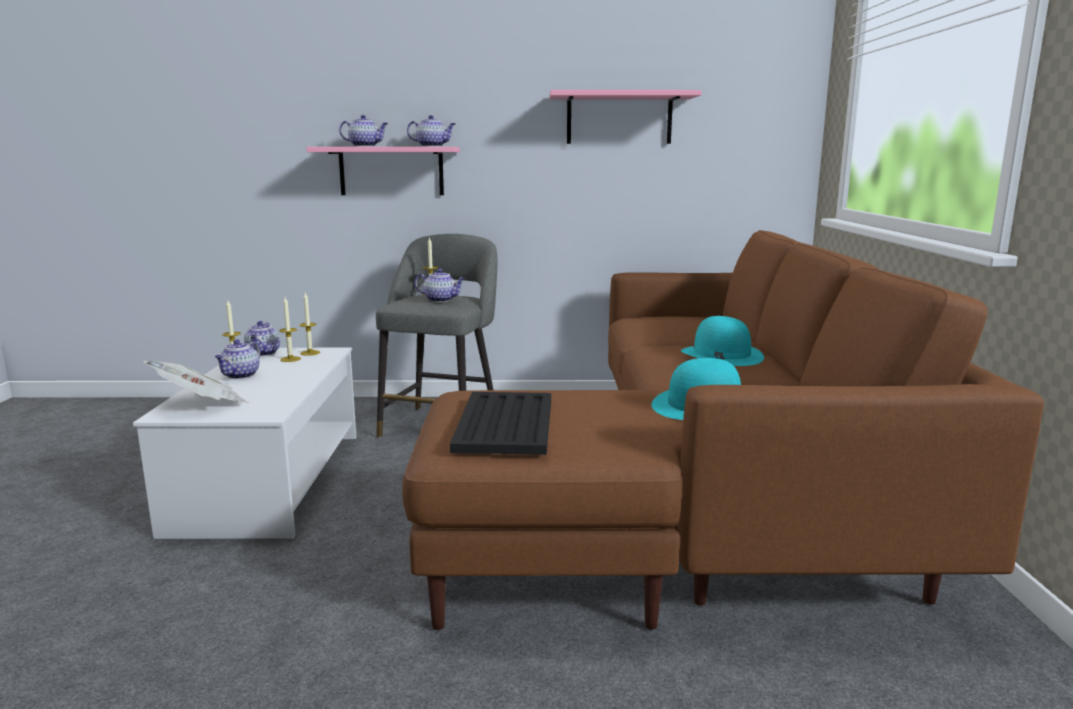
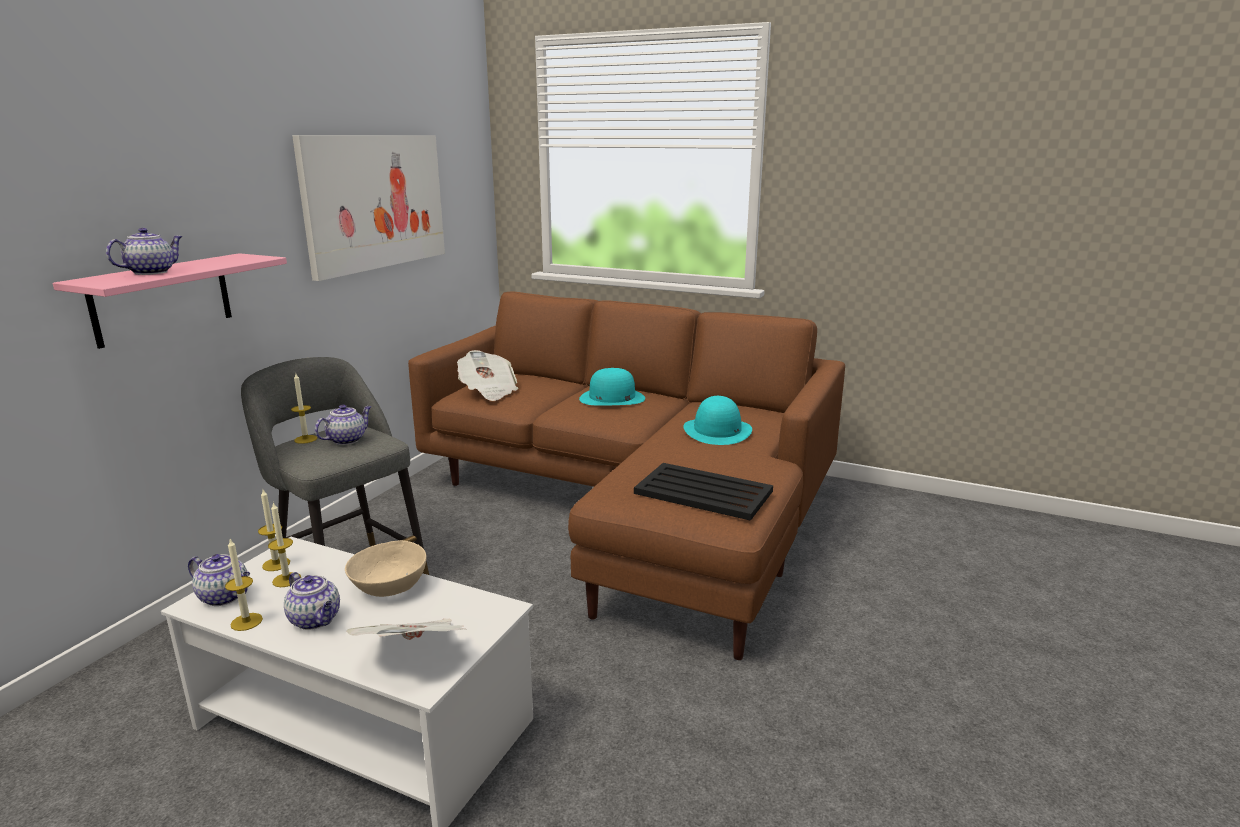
camera: 65 degrees left, 5 degrees up
teapot [407,115,456,147] -> none
pink shelf [549,90,702,144] -> picture [292,135,445,281]
none -> beige bowl [345,540,427,597]
none -> newspaper [457,350,518,401]

